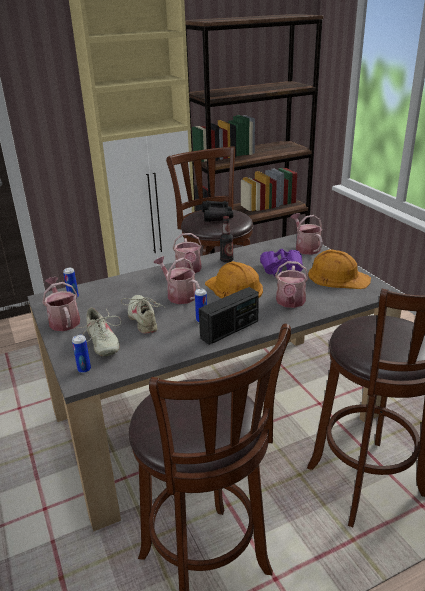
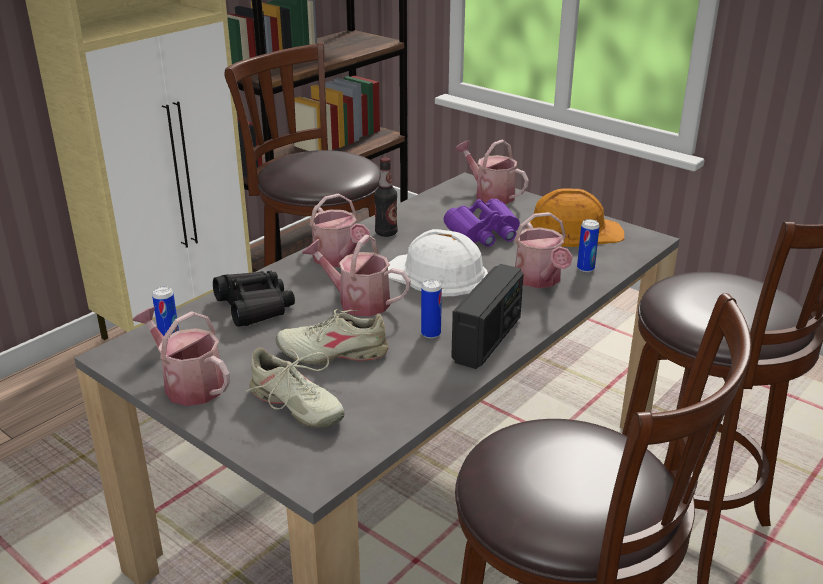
camera: 25 degrees left, 0 degrees up
can [72,335,91,373] -> can moved to [577,219,600,272]
beige shoe [121,295,166,334] -> beige shoe turned 45 degrees counterclockwise [276,309,389,365]
black binoculars [202,200,233,222] -> black binoculars moved to [213,271,295,327]
orange hard hat [205,261,263,299] -> white hard hat [388,229,488,296]

